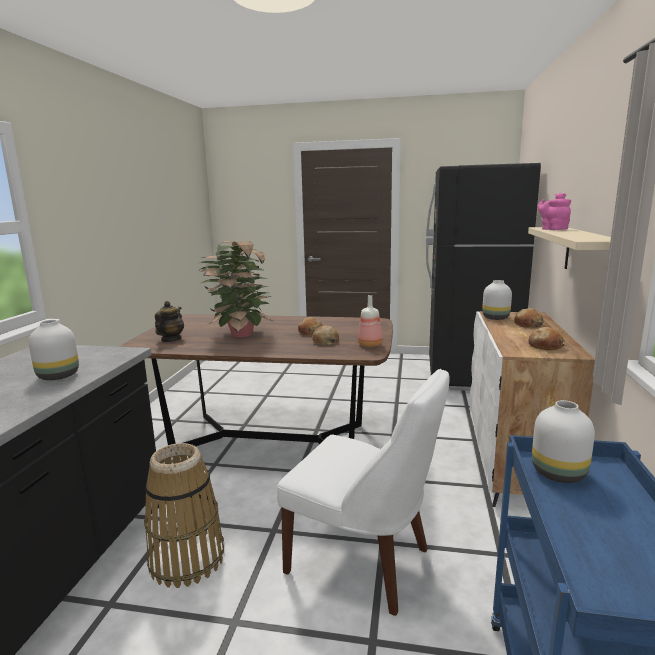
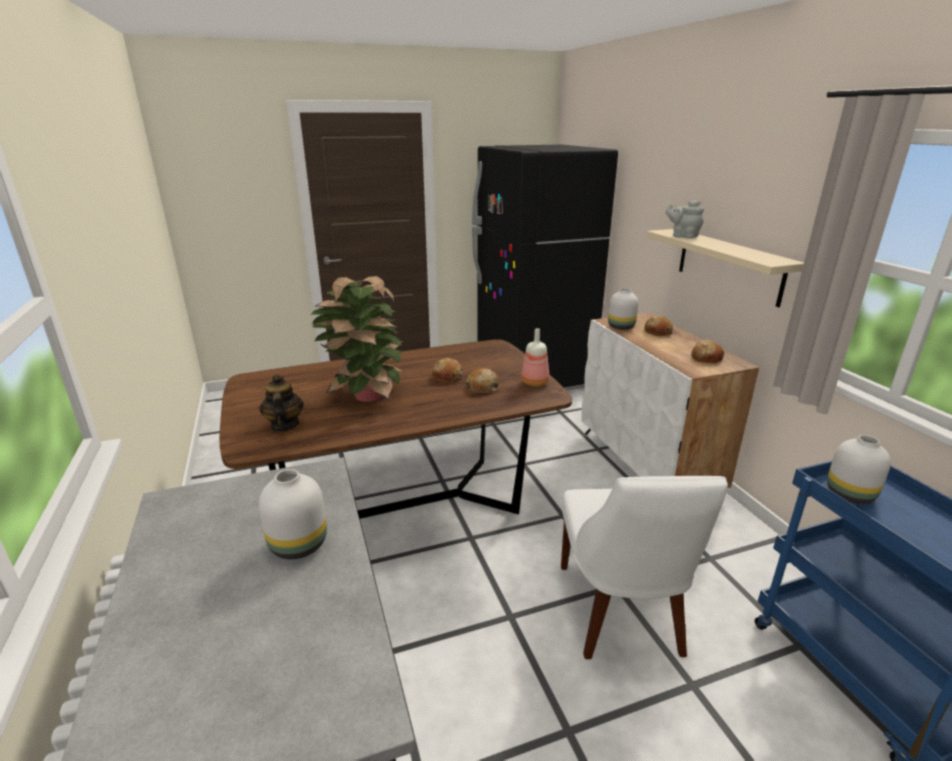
camera: 30 degrees left, 10 degrees up
basket [144,443,224,588] -> none
white chair [277,369,450,616] -> white chair turned 90 degrees clockwise [561,476,728,659]
pink teapot [538,193,571,230] -> grey teapot [666,200,704,239]

